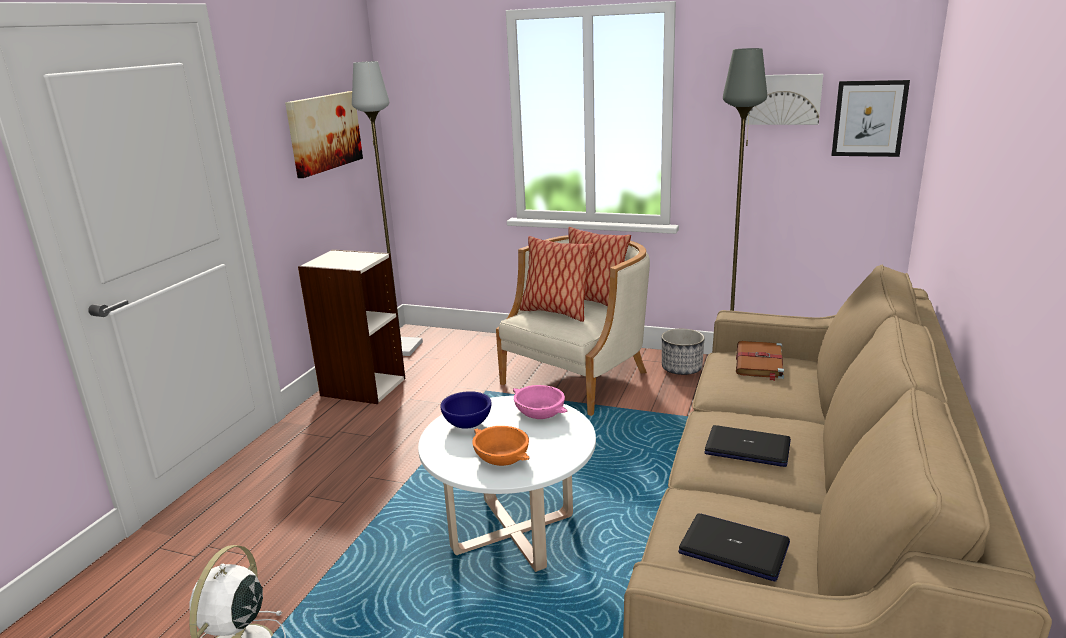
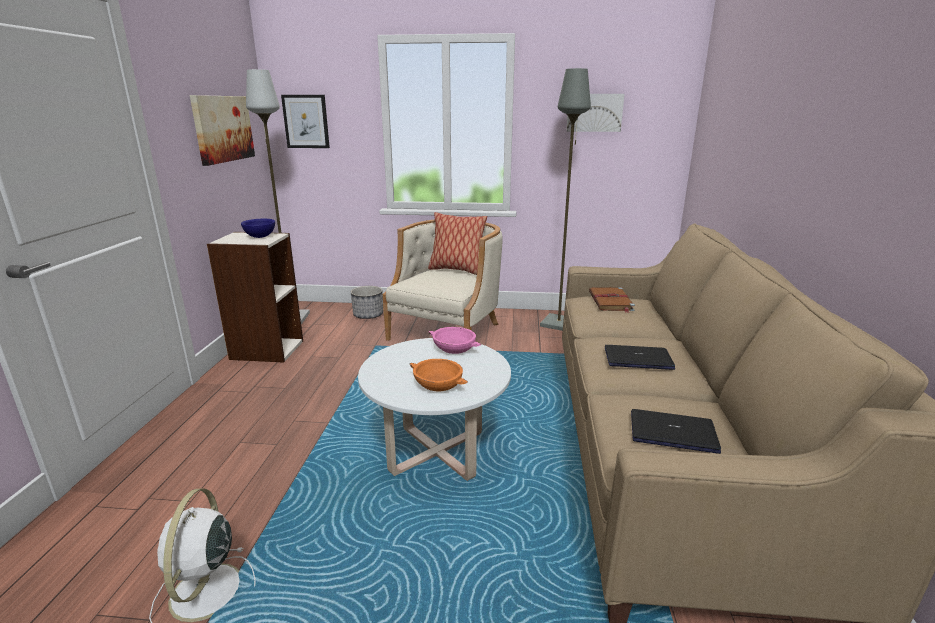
camera: 15 degrees left, 0 degrees up
blue bowl [440,391,491,429] -> blue bowl moved to [241,219,275,238]
pillow [520,236,594,322] -> none
planter [662,329,705,375] -> planter moved to [351,286,383,319]
picture [831,80,910,157] -> picture moved to [281,95,330,148]

